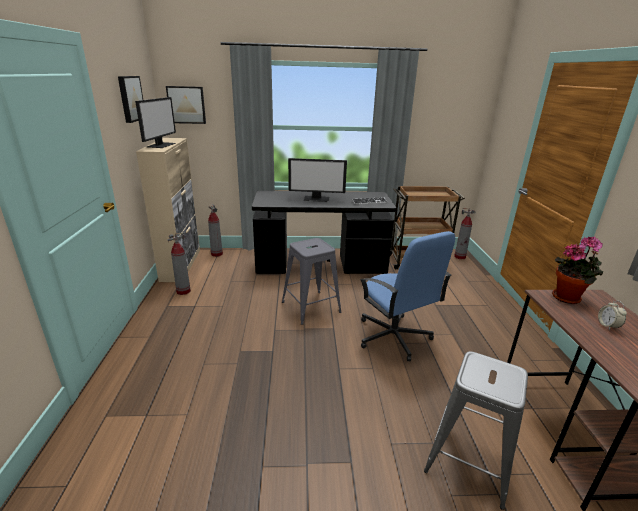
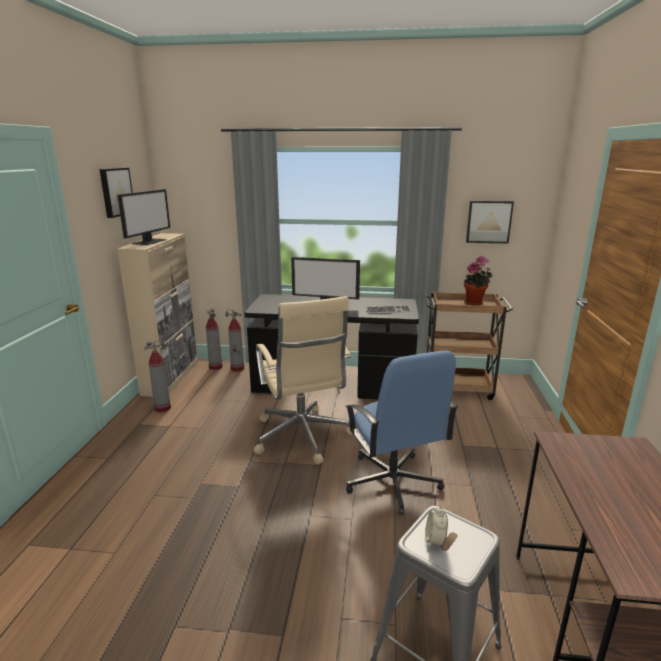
camera: 10 degrees right, 5 degrees down
picture [166,86,206,124] -> picture moved to [466,201,514,244]
grey stool [282,238,342,325] -> beige office chair [254,296,353,464]
fire extinguisher [454,208,476,259] -> fire extinguisher moved to [226,309,244,372]
potted plant [552,236,603,304] -> potted plant moved to [464,256,493,305]
alarm clock [598,301,627,330] -> alarm clock moved to [425,506,448,547]

